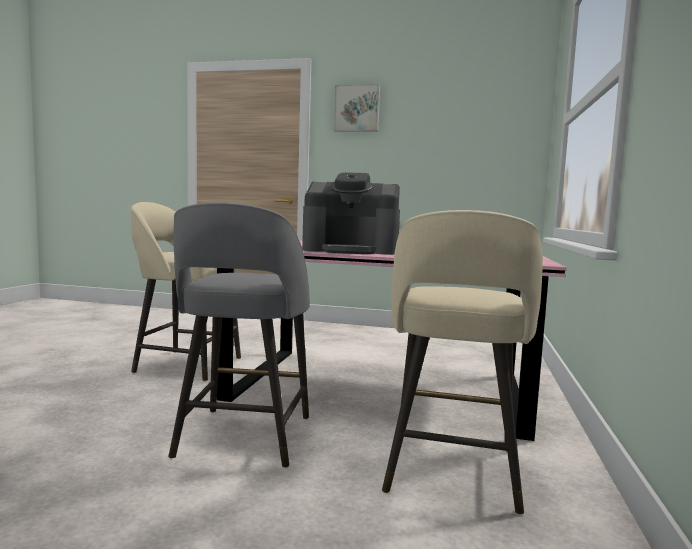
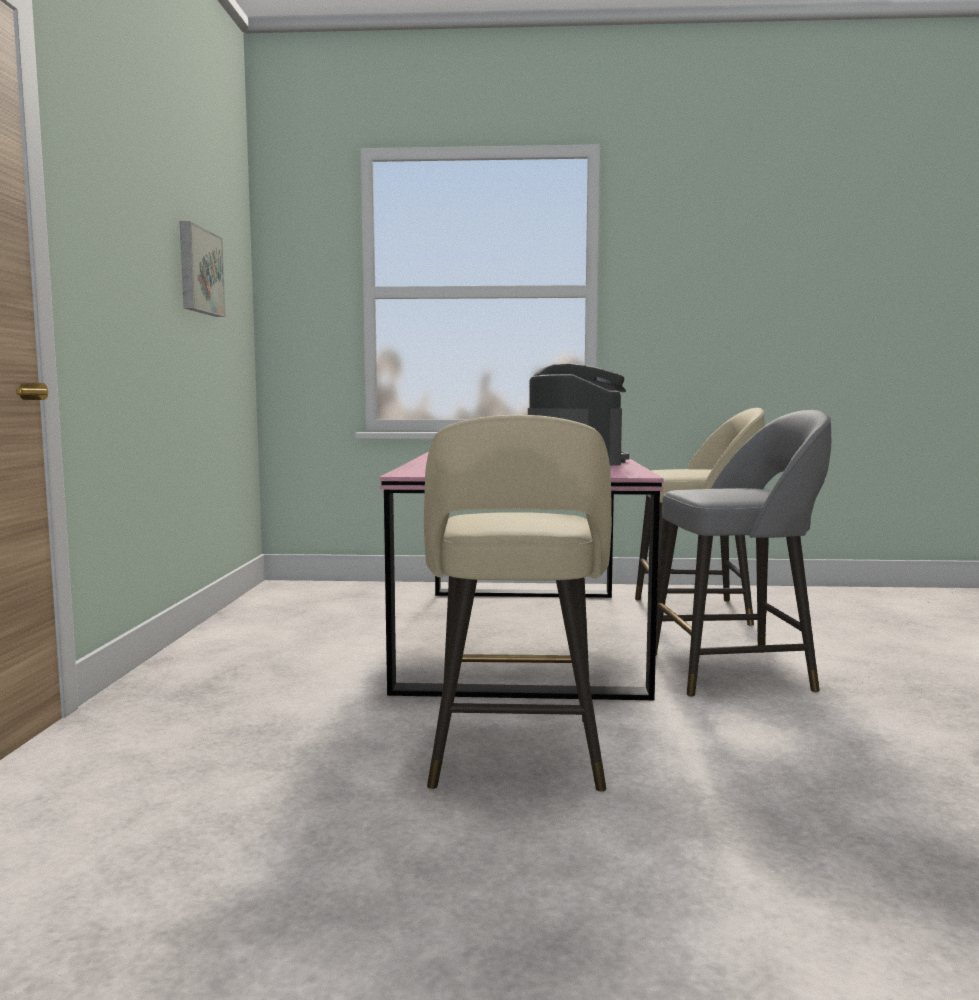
camera: 100 degrees left, 0 degrees up
picture [334,84,380,132] -> picture moved to [180,221,226,317]

